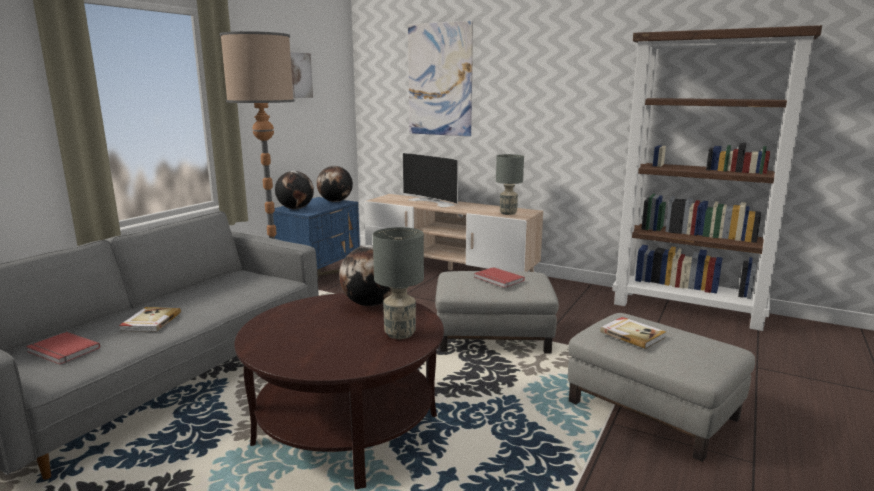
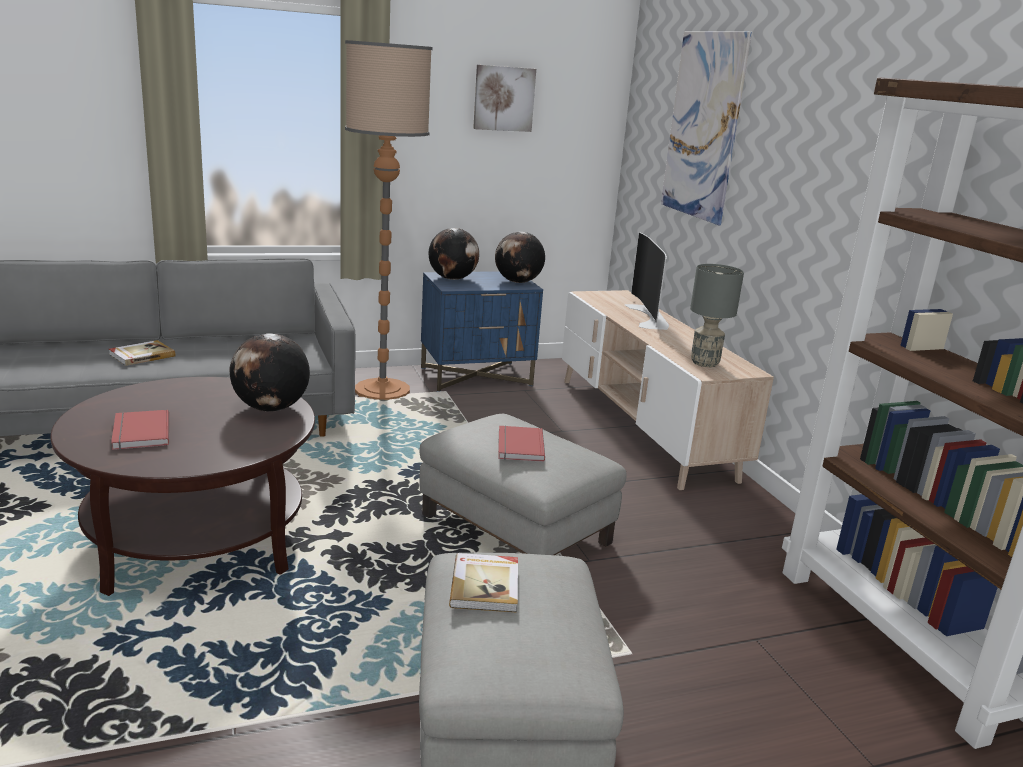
camera: 40 degrees right, 5 degrees up
red book [26,332,100,364] -> red book moved to [111,410,169,450]
grey table lamp [373,227,424,339] -> none

